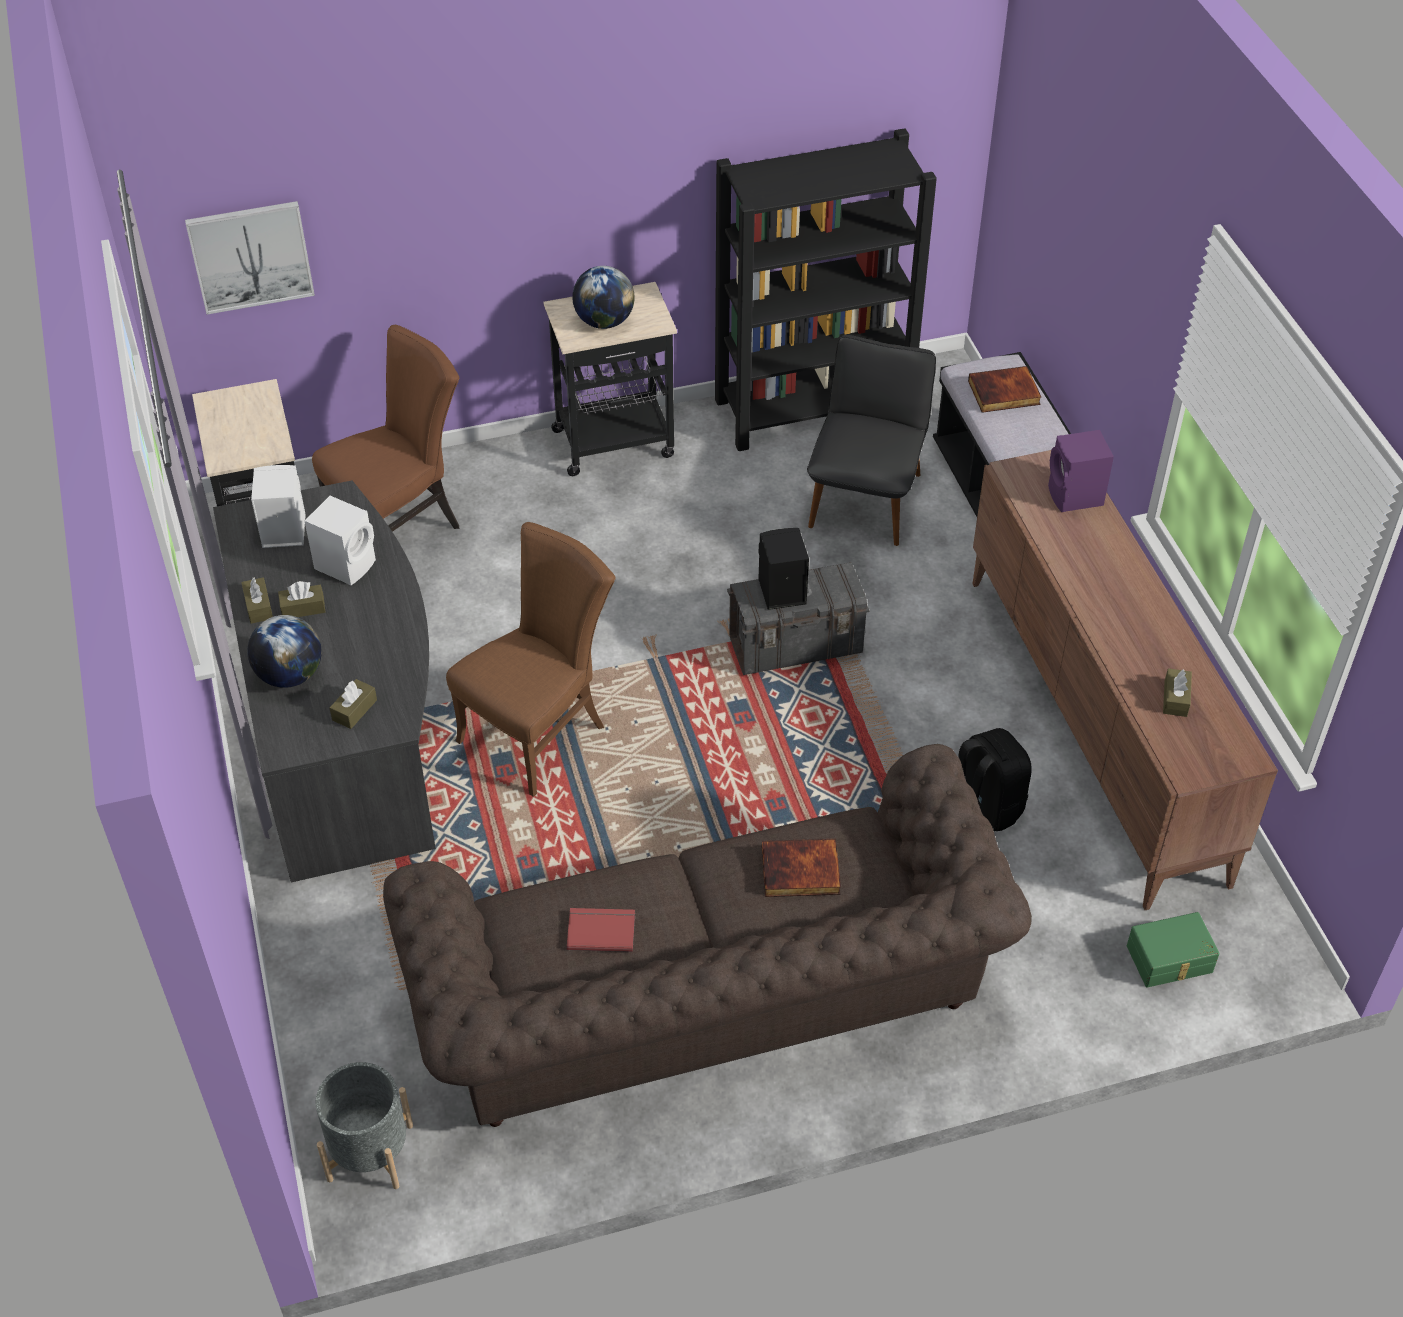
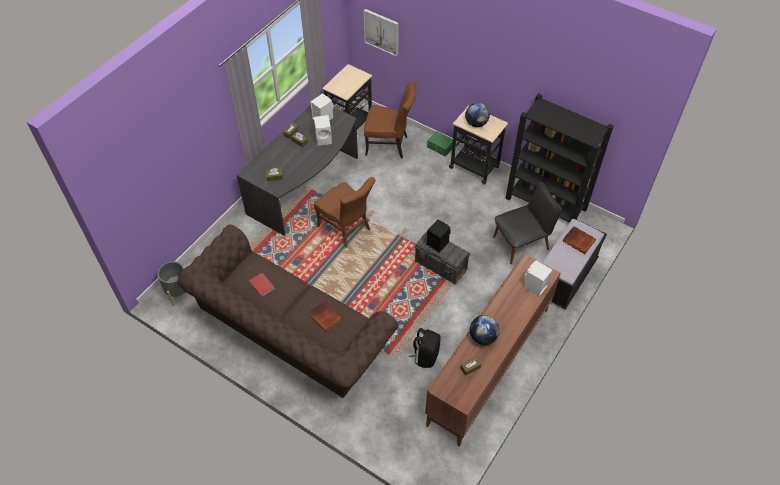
camera: 50 degrees right, 5 degrees up
globe [247,615,322,688] -> globe moved to [470,315,500,345]
brown chair [446,522,616,797] -> brown chair turned 45 degrees clockwise [314,177,376,248]
purple speaker [1048,430,1114,512] -> white speaker [523,260,552,296]
green storage box [1127,912,1219,987] -> green storage box moved to [427,131,453,157]

